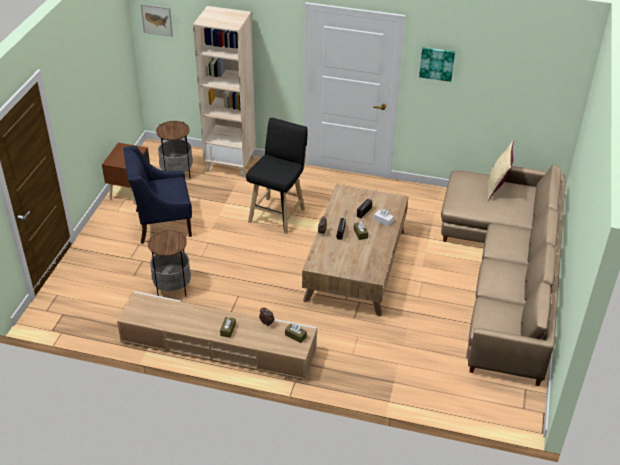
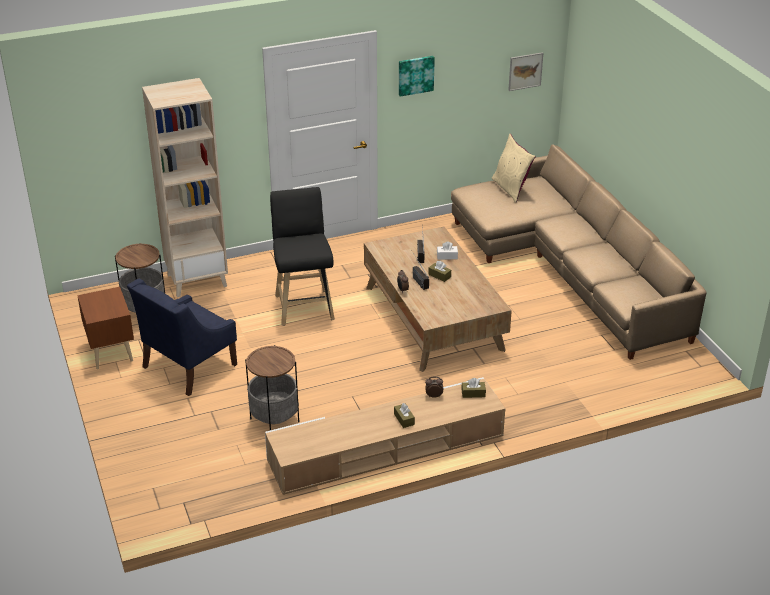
camera: 35 degrees left, 5 degrees down
picture [141,4,173,37] -> picture moved to [508,52,543,91]

